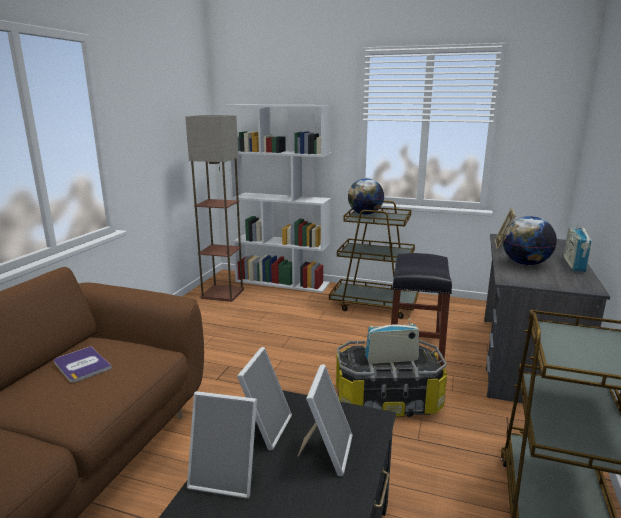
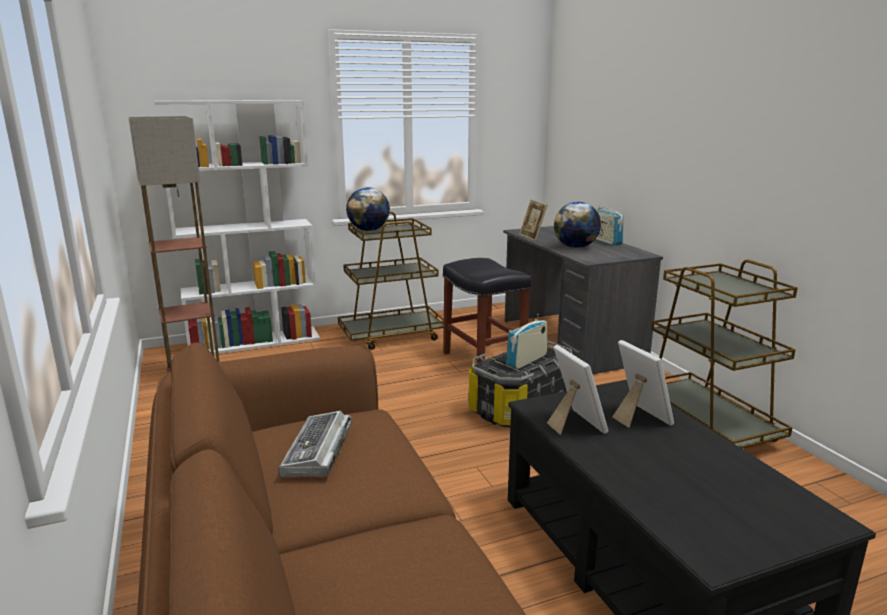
camera: 40 degrees left, 0 degrees up
book [54,346,112,383] -> keyboard [278,411,352,477]
picture frame [187,391,257,499] -> none

